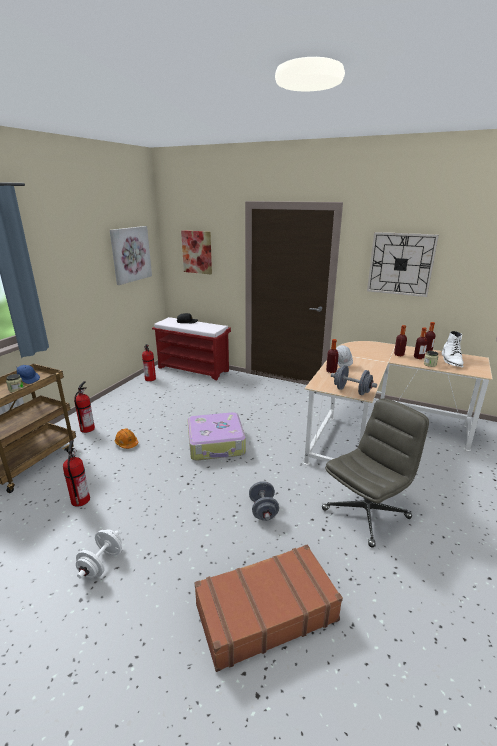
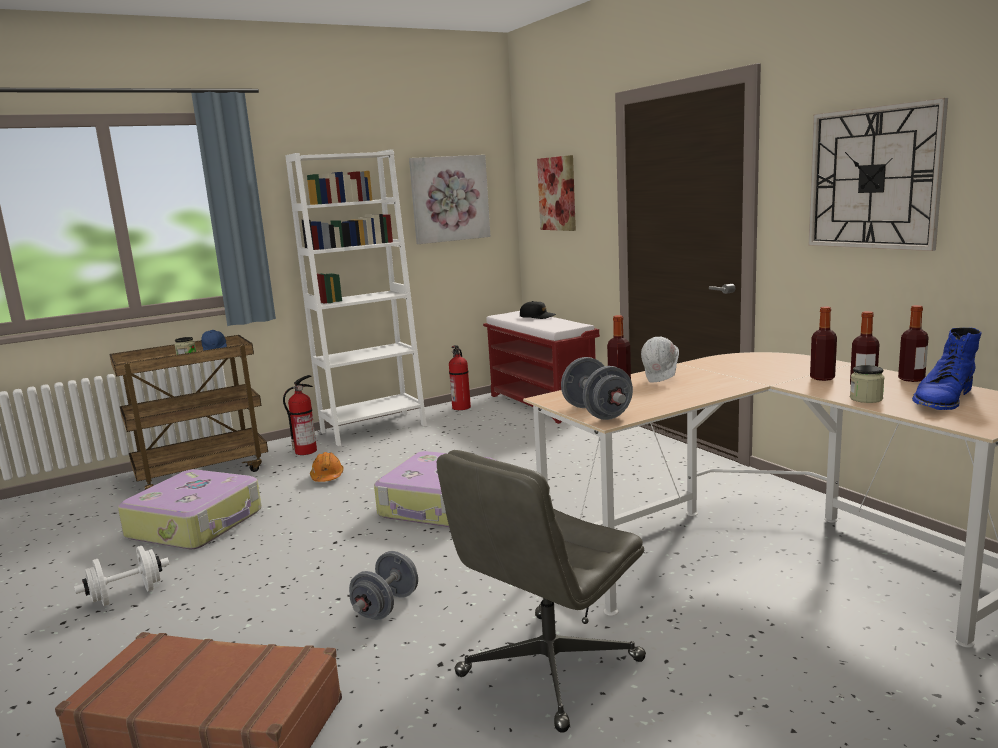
camera: 35 degrees right, 10 degrees down
fire extinguisher [63,440,90,507] -> suitcase [118,469,262,549]
grey office chair [322,398,429,547] -> grey office chair turned 135 degrees clockwise [437,450,646,733]
white boot [442,331,463,368] -> blue boot [912,327,982,410]
none -> white bookcase [285,149,427,446]

